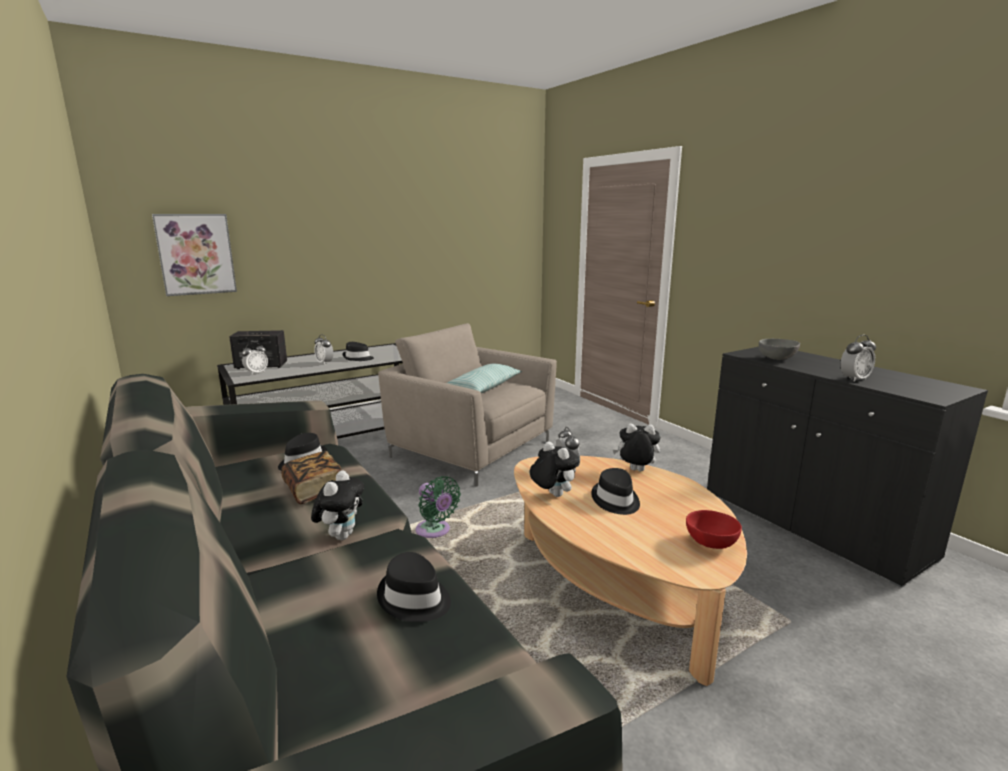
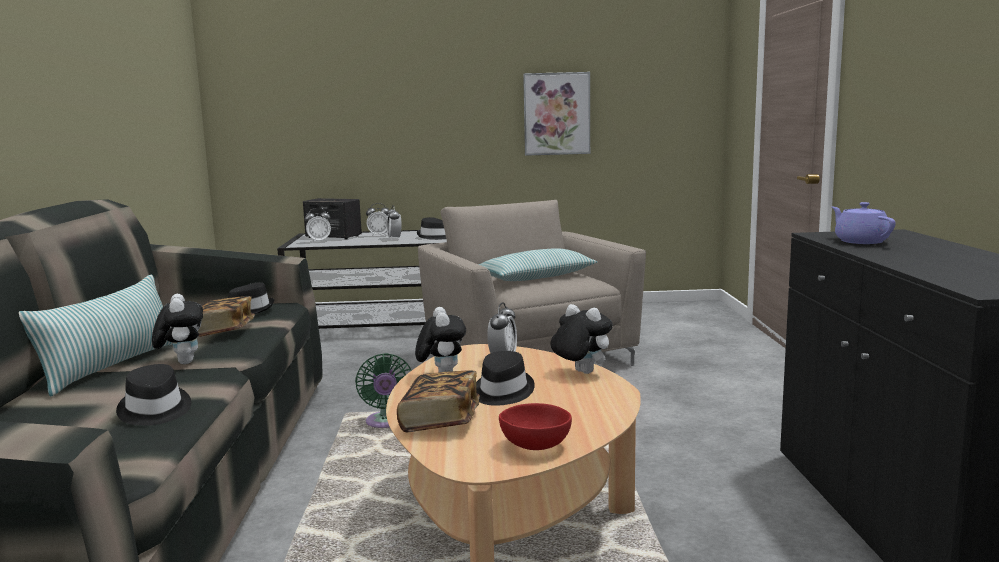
camera: 30 degrees right, 5 degrees down
picture [152,214,237,296] -> picture moved to [523,72,590,156]
plush toy [311,470,364,540] -> plush toy turned 60 degrees counterclockwise [152,294,203,364]
grey bowl [759,339,800,360] -> purple teapot [832,202,896,244]
alarm clock [840,335,876,382] -> alarm clock moved to [366,203,389,236]
none -> pillow [19,274,173,396]
none -> book [397,370,480,432]

